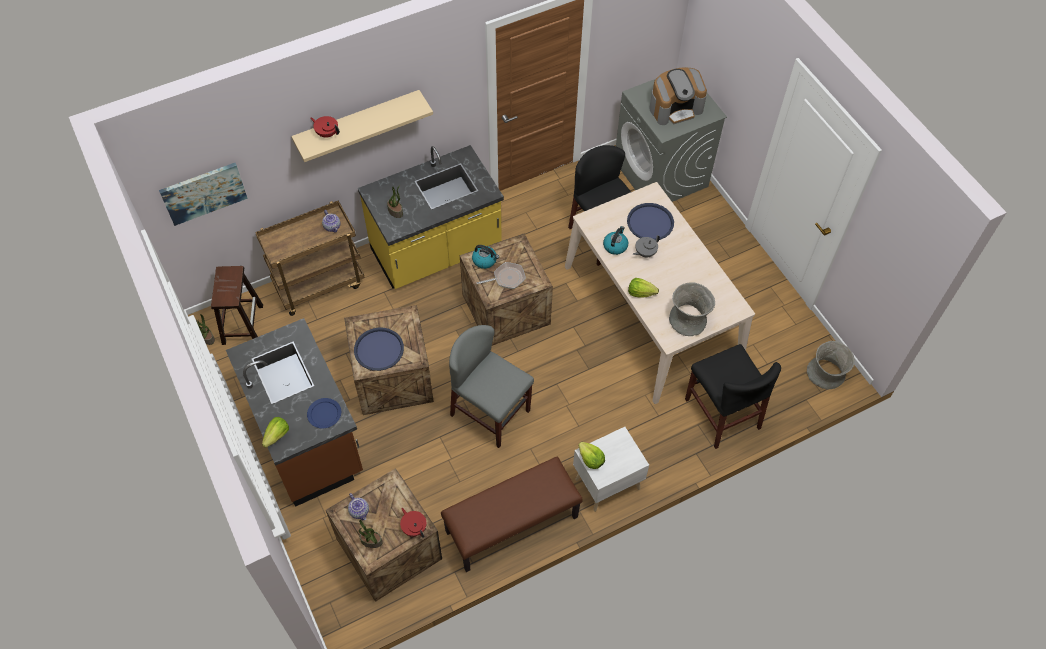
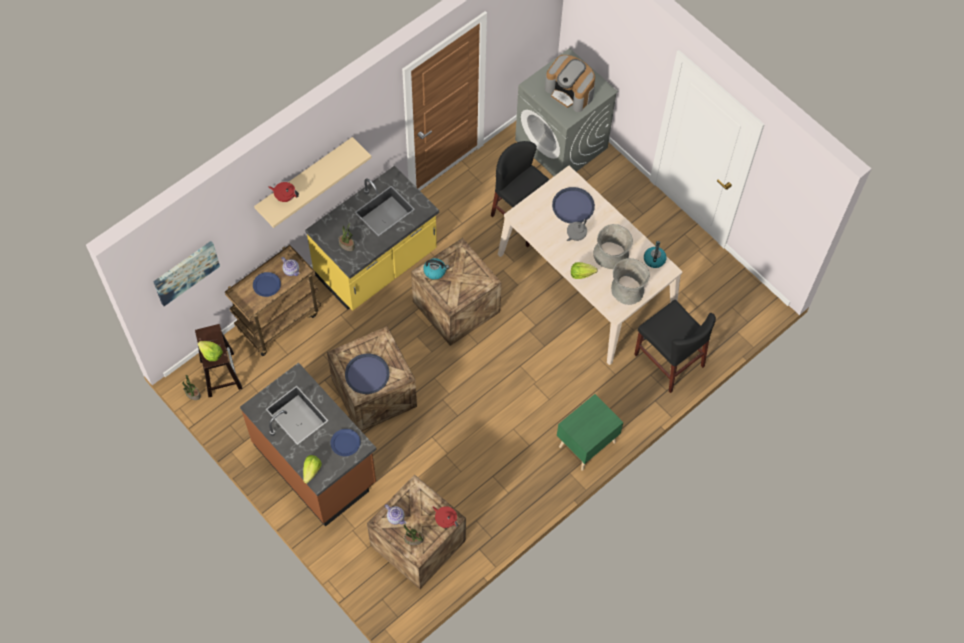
camera: 15 degrees left, 5 degrees up
brown bench [441,456,583,572] -> none
grey chair [449,325,534,448] -> none
frying pan [476,262,526,289] -> none
white nightstand [573,427,649,512] -> green nightstand [557,394,623,471]
lettuce [578,442,605,469] -> lettuce moved to [198,341,223,361]
kettle [603,226,628,255] -> kettle moved to [644,241,666,268]
coffee machine [649,67,707,125] -> coffee machine turned 75 degrees clockwise [545,55,595,112]
grey vase [807,341,855,389] -> grey vase moved to [593,224,633,269]
none -> blue plate [253,272,281,297]

